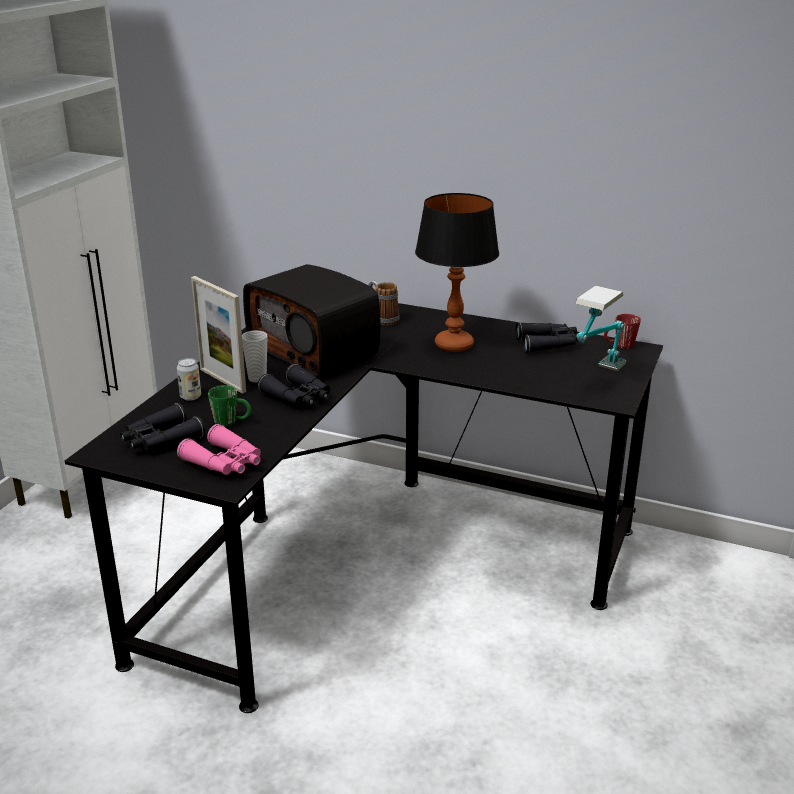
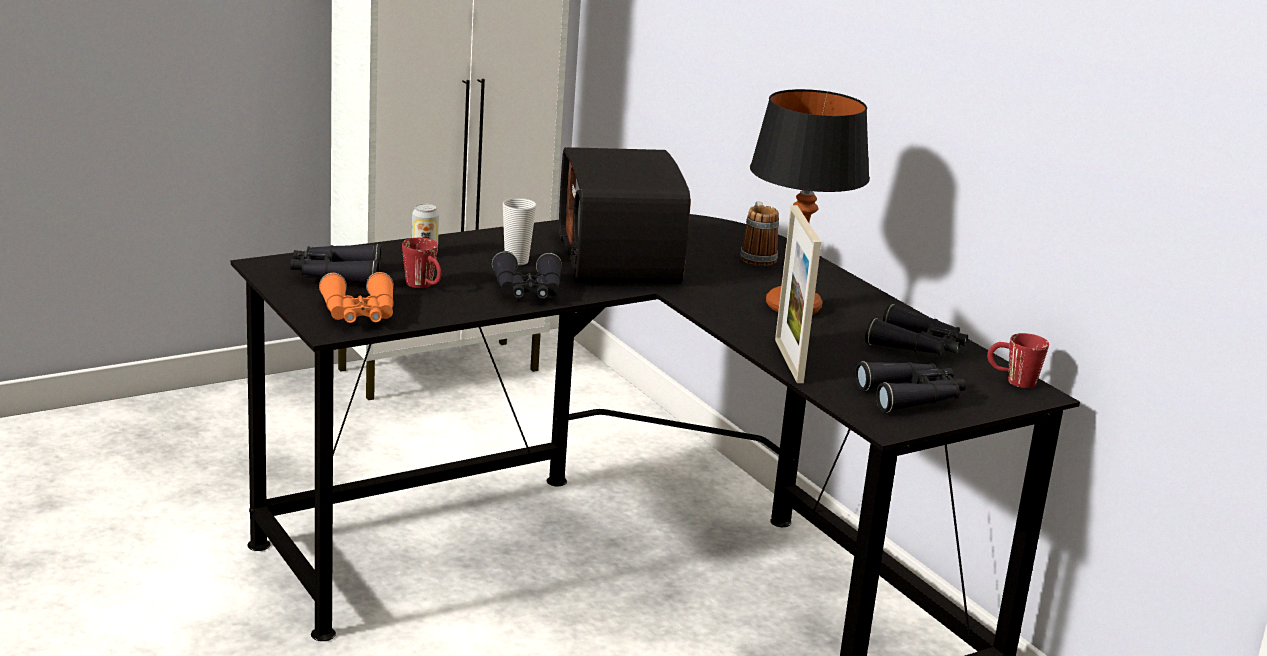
camera: 35 degrees right, 5 degrees down
pink binoculars [177,424,261,475] -> orange binoculars [319,272,394,323]
picture frame [191,276,246,394] -> picture frame moved to [775,205,821,383]
green mug [208,385,251,427] -> red mug [402,238,441,288]
table lamp [576,285,626,371] -> black binoculars [855,361,966,412]

